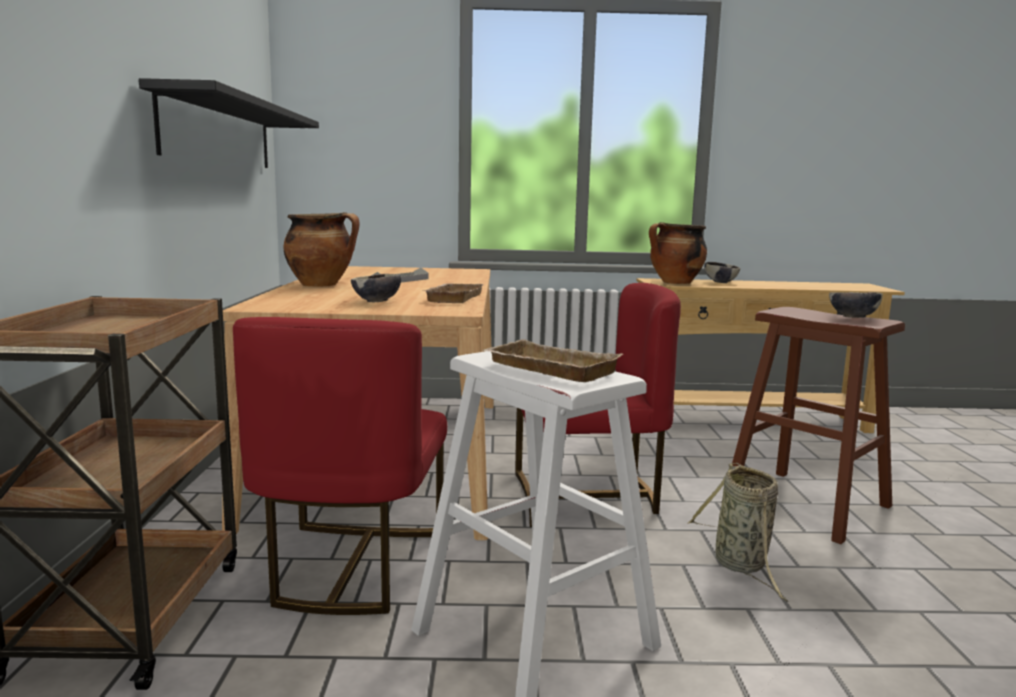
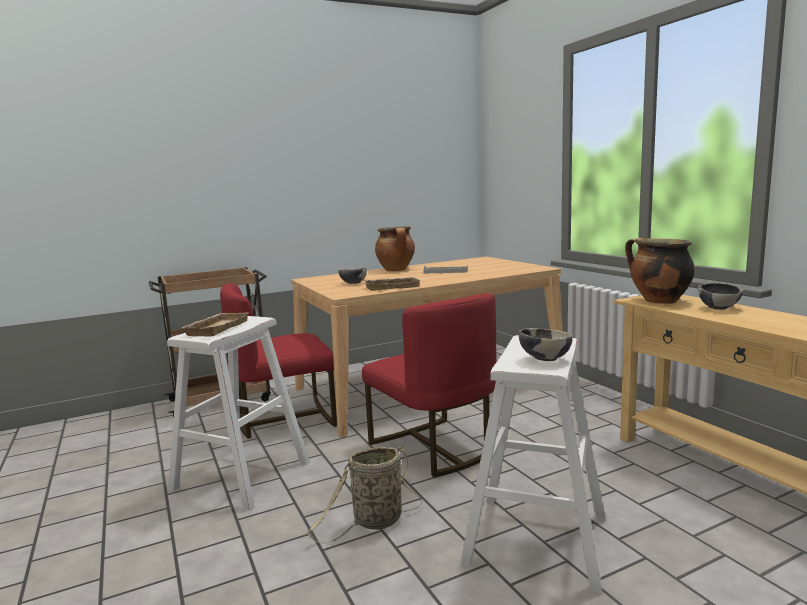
camera: 65 degrees right, 0 degrees up
black shelf [139,78,319,168] -> none
brown stool [732,307,905,544] -> white stool [460,335,605,594]

